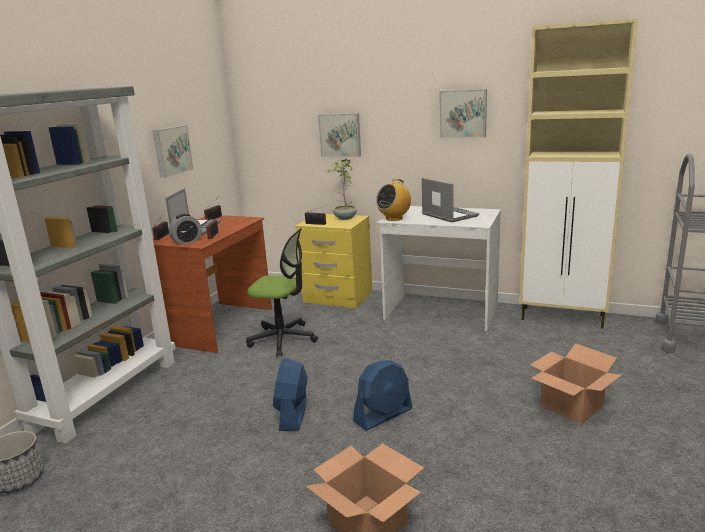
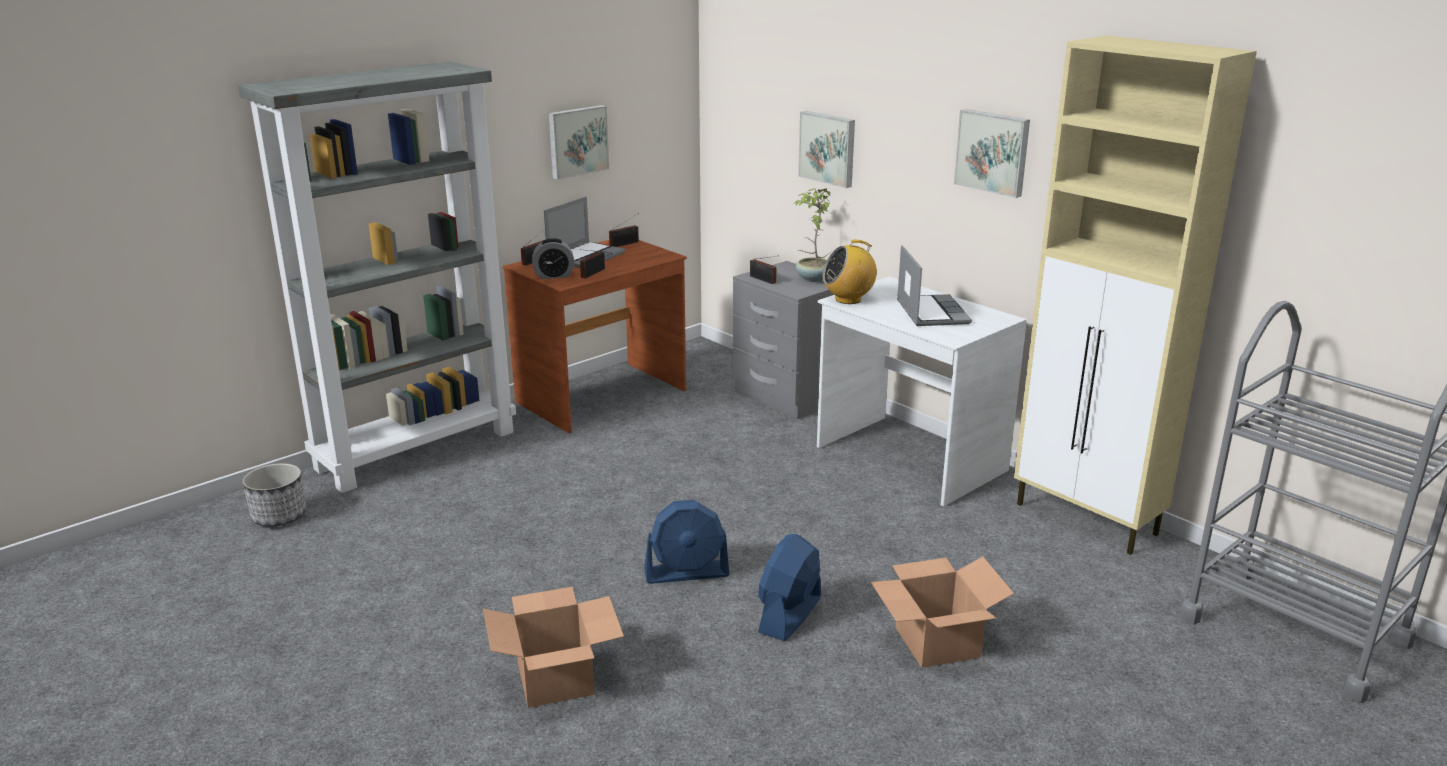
camera: 25 degrees right, 5 degrees up
office chair [246,228,318,357] -> none
blue fan [273,358,308,431] -> blue fan moved to [758,534,821,641]
yellow nightstand [295,214,372,308] -> grey nightstand [733,261,834,419]

